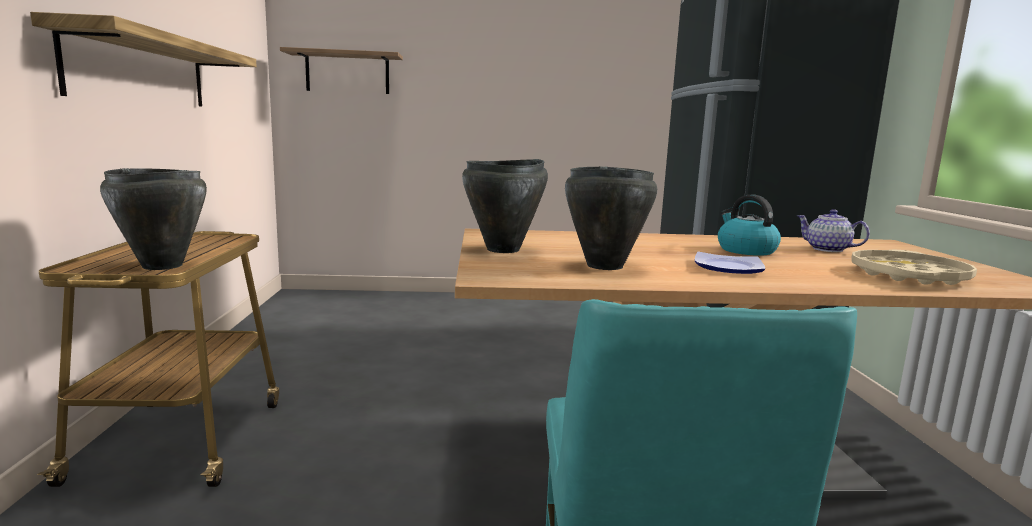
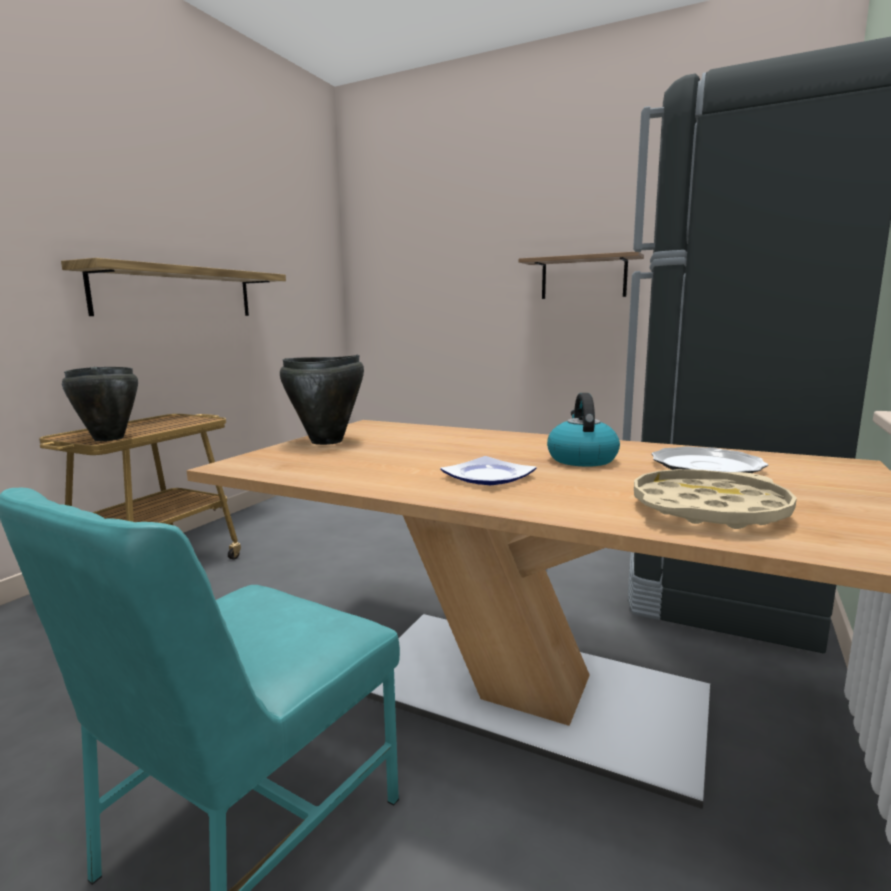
camera: 30 degrees right, 0 degrees up
shelf [280,47,403,94] -> shelf moved to [519,251,644,299]
black cooking pot [565,166,657,270] -> none
teapot [797,209,870,252] -> plate [651,447,768,473]

